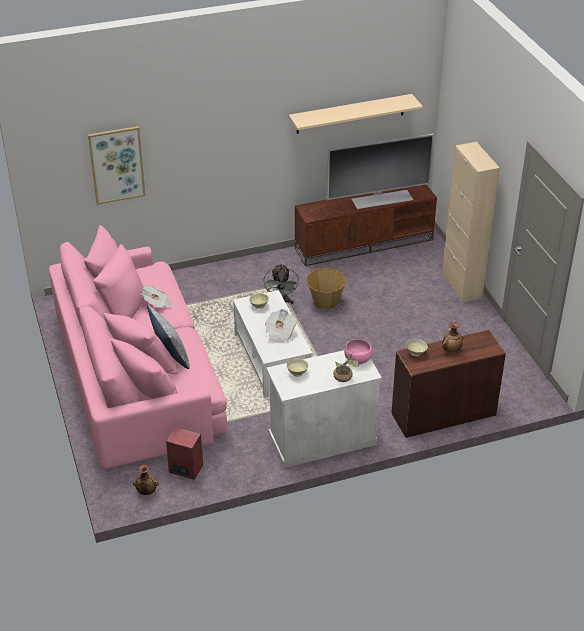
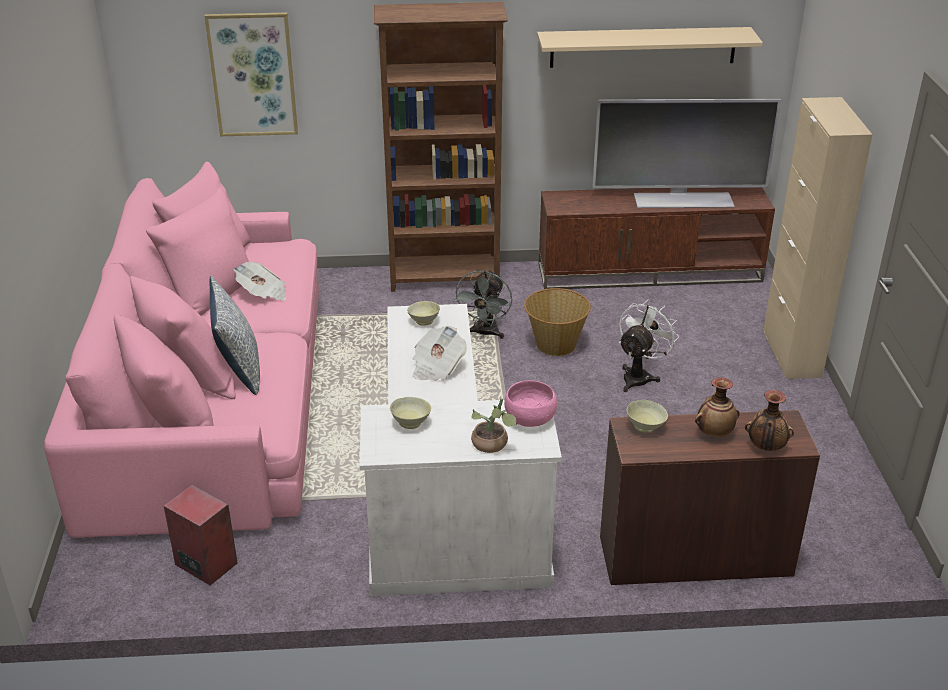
camera: 15 degrees right, 5 degrees down
vase [133,465,158,495] -> vase moved to [745,390,794,451]
none -> brown bookcase [374,2,508,292]
none -> white fan [619,299,679,392]

